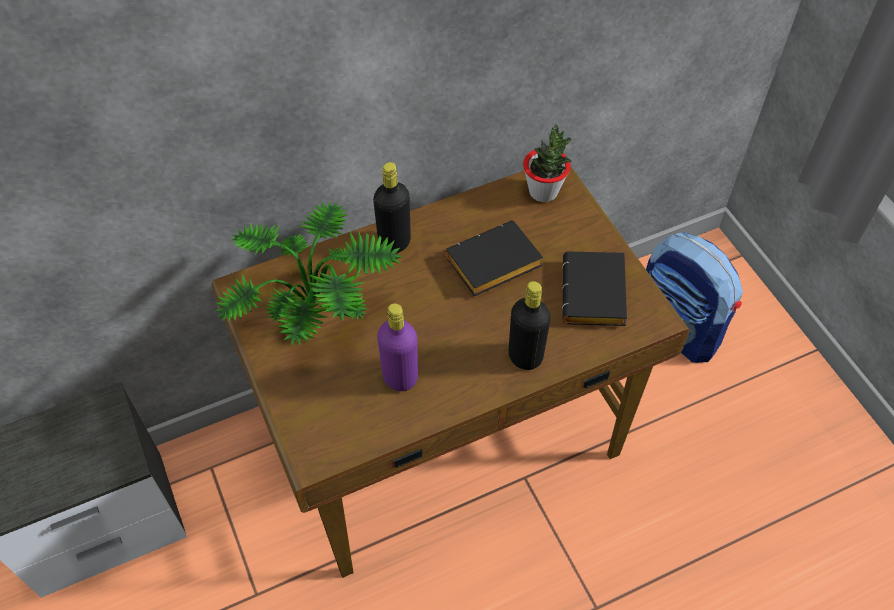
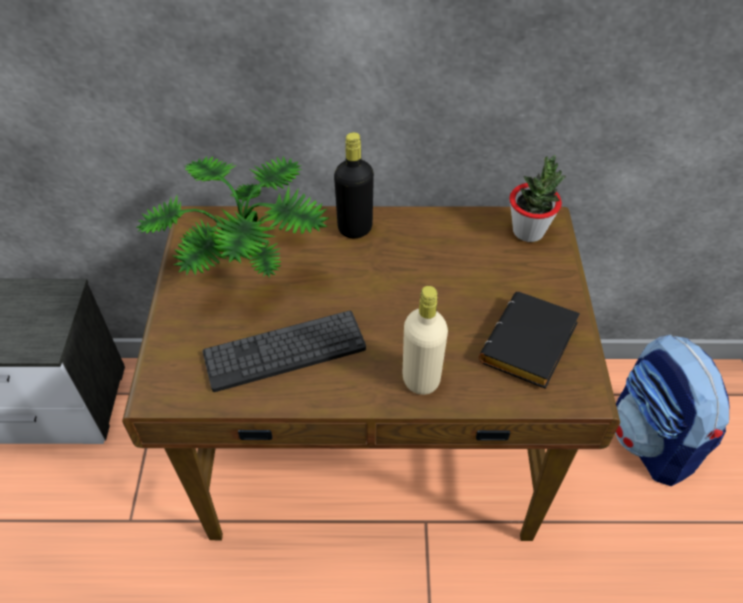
camera: 25 degrees right, 5 degrees down
purple bottle [377,303,418,391] -> keyboard [202,311,366,392]
black book [445,220,543,297] -> none
black bottle [508,281,551,370] -> beige bottle [403,286,448,395]

